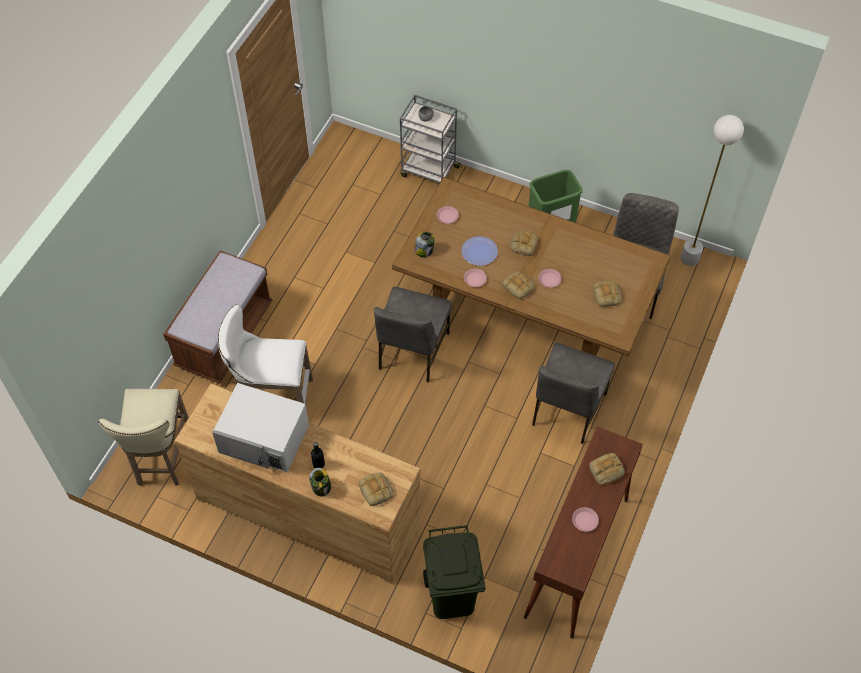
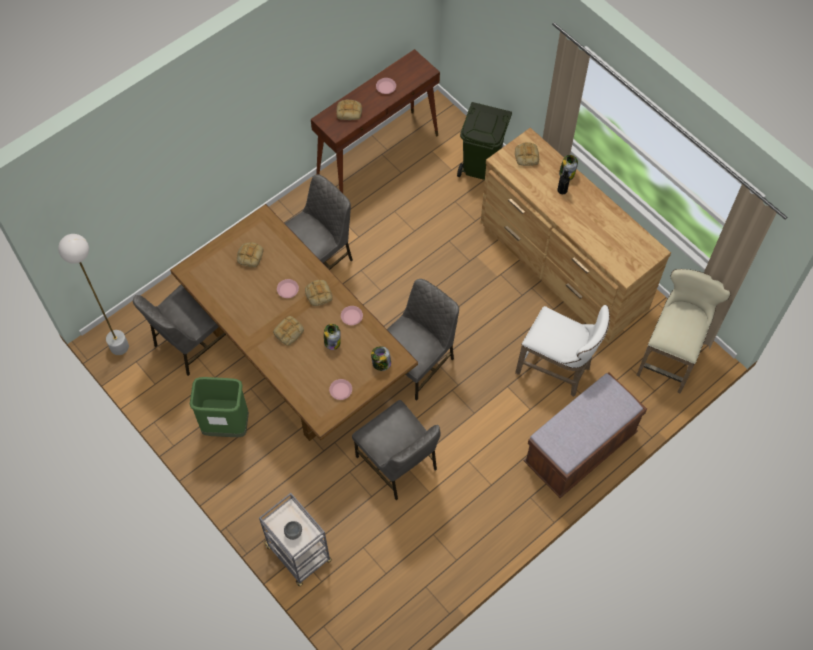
camera: 155 degrees left, 5 degrees up
white microwave [212,383,309,472] -> none
plate [461,236,498,266] -> jar [324,324,341,350]
none -> grey chair [352,400,441,500]

